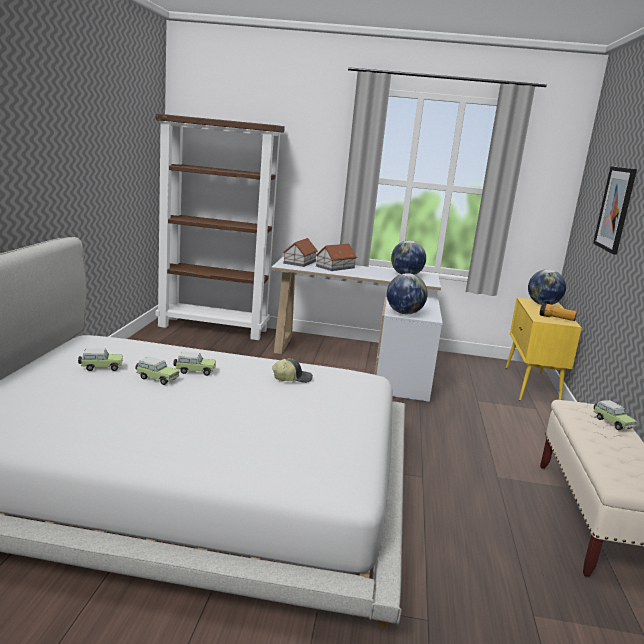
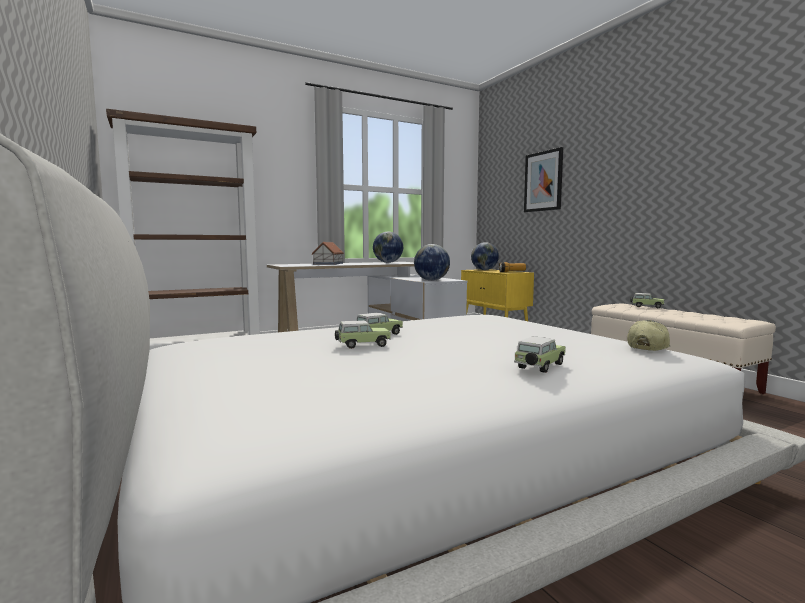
camera: 35 degrees left, 10 degrees down
toy car [78,348,123,371] -> toy car moved to [514,337,566,373]
cap [272,358,313,383] -> cap moved to [627,320,670,351]
toy house [283,238,318,267] -> none

